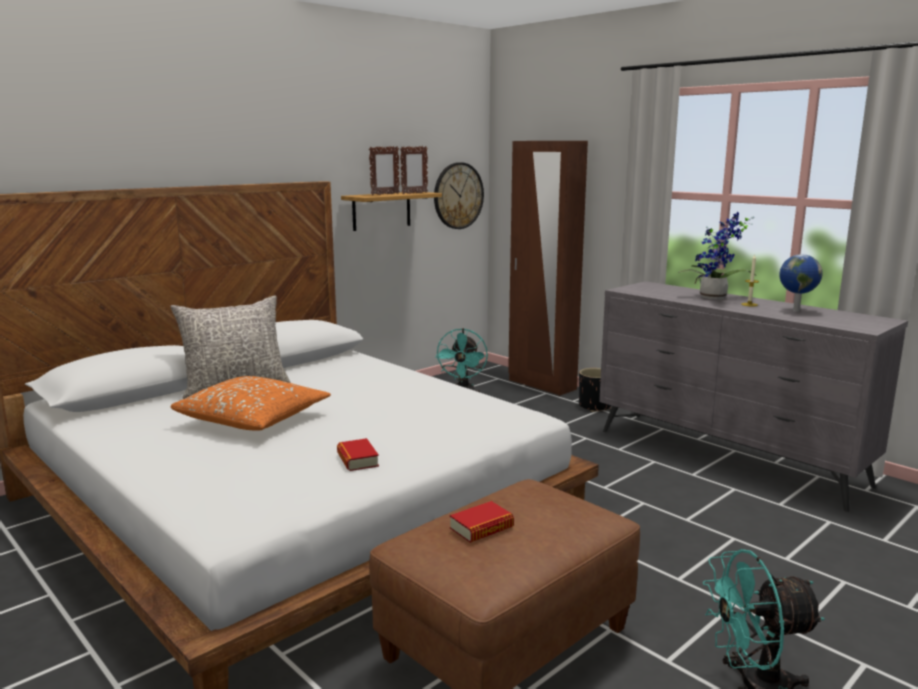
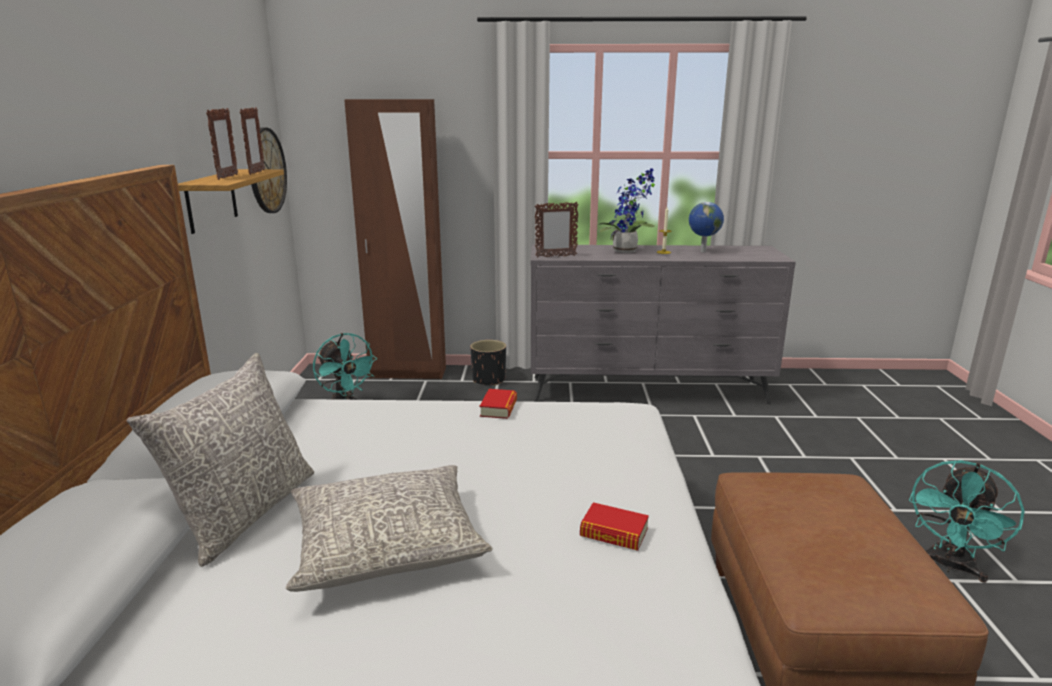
camera: 45 degrees left, 5 degrees up
orange pillow [171,376,331,431] -> grey pillow [286,465,492,592]
book [450,501,514,543] -> book moved to [480,389,517,419]
none -> picture frame [535,202,579,257]

